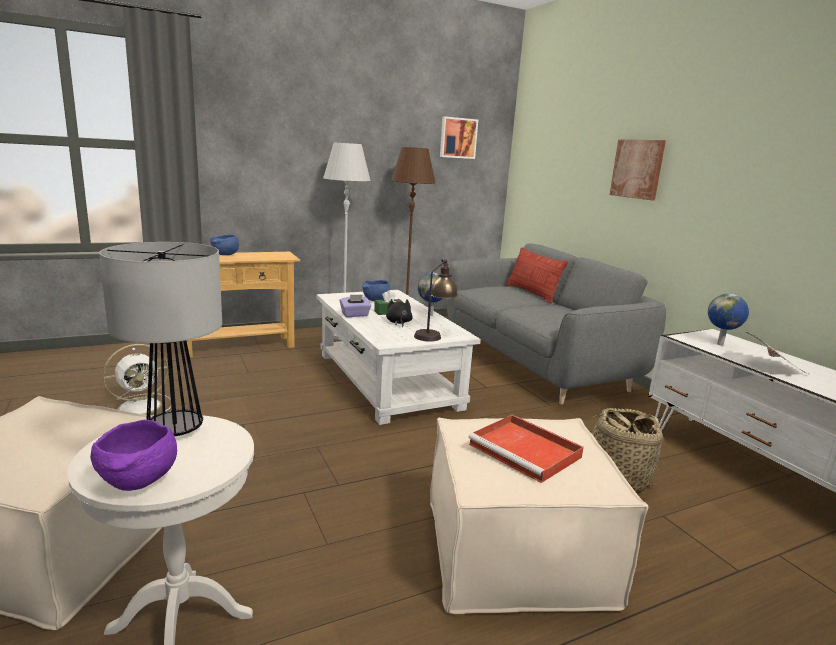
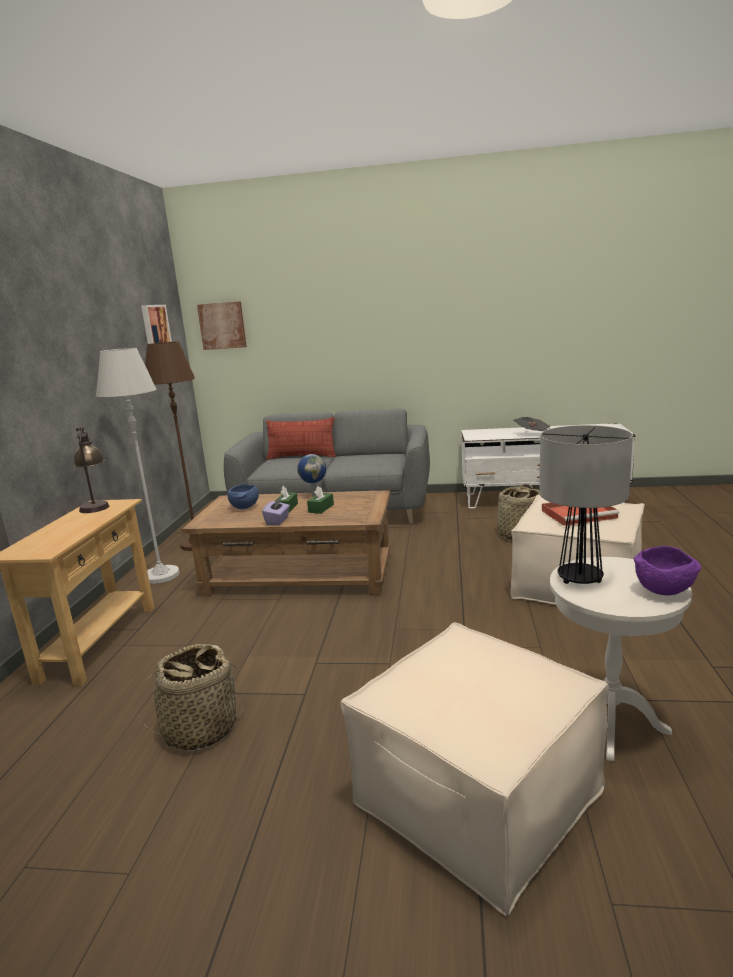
camera: 55 degrees left, 0 degrees up
white fan [103,344,171,416] -> basket [136,644,246,751]
blue bowl [210,234,239,255] -> none
white coffee table [317,290,481,425] -> brown coffee table [182,490,391,596]
black plush toy [386,299,413,327] -> green tissue box [307,486,334,514]
table lamp [414,259,458,342] -> table lamp moved to [74,427,109,513]
picture [610,140,666,201] -> picture moved to [197,301,247,350]
globe [708,294,749,346] -> none

